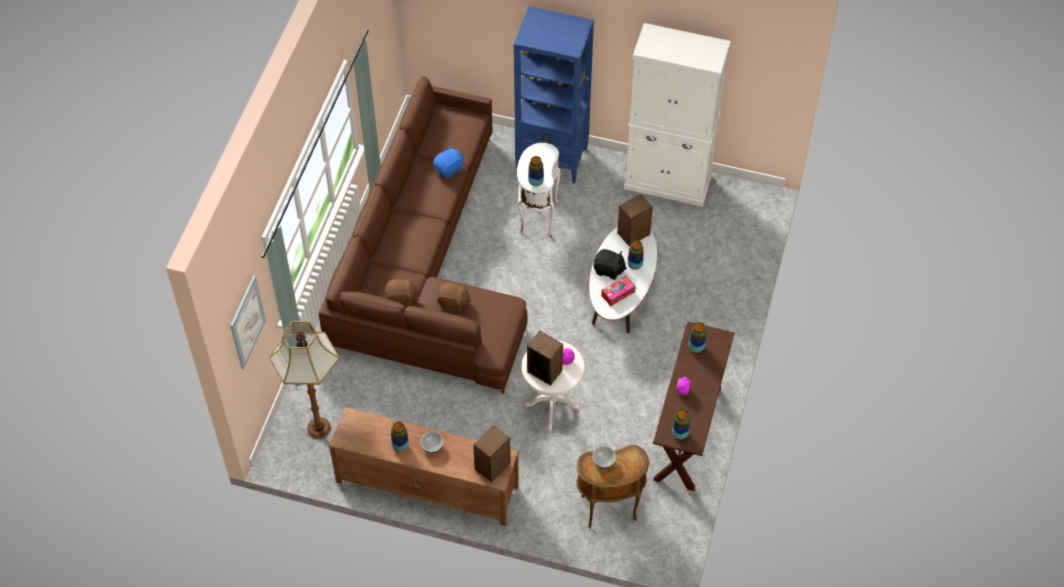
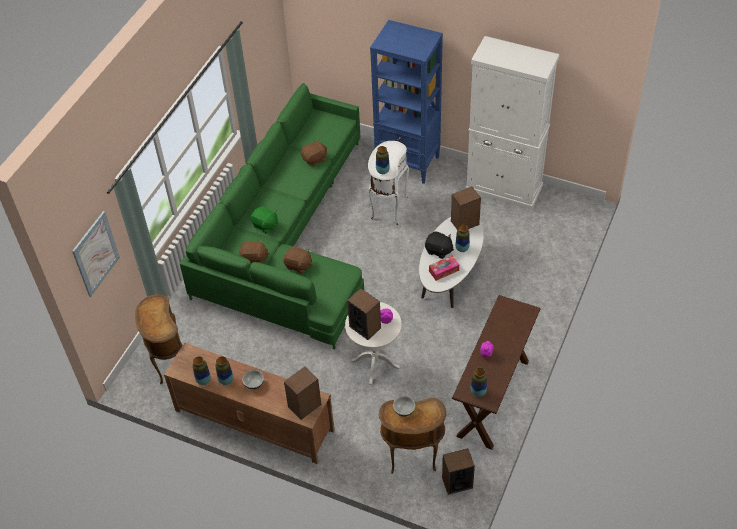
camera: 10 degrees right, 5 degrees down
floor lamp [269,321,340,439] -> brown side table [135,294,183,384]
brown sofa [319,76,528,394] -> green sofa [180,83,364,349]
blue plush toy [433,146,463,178] -> brown plush toy [301,139,327,167]
vase [689,322,706,353] -> vase moved to [193,356,211,385]
none -> green plush toy [250,206,277,233]
none -> speaker [442,448,475,495]

